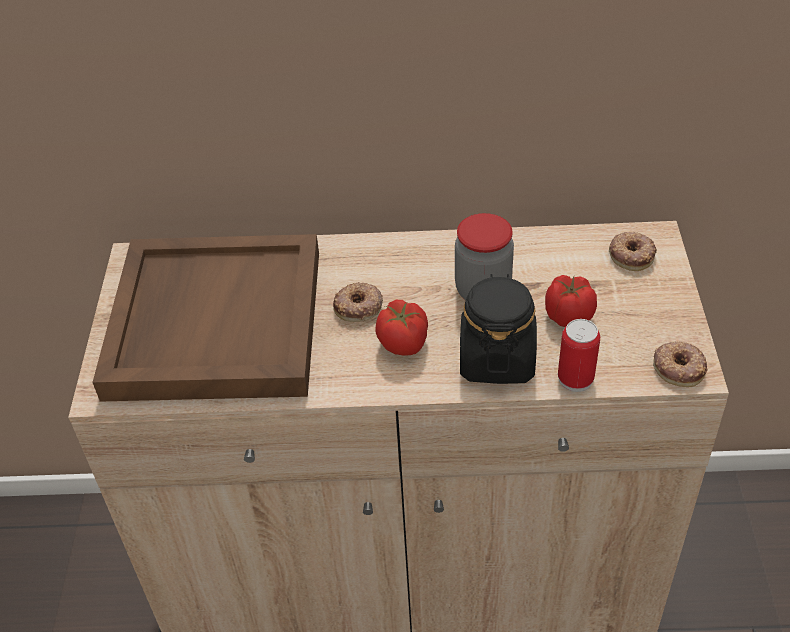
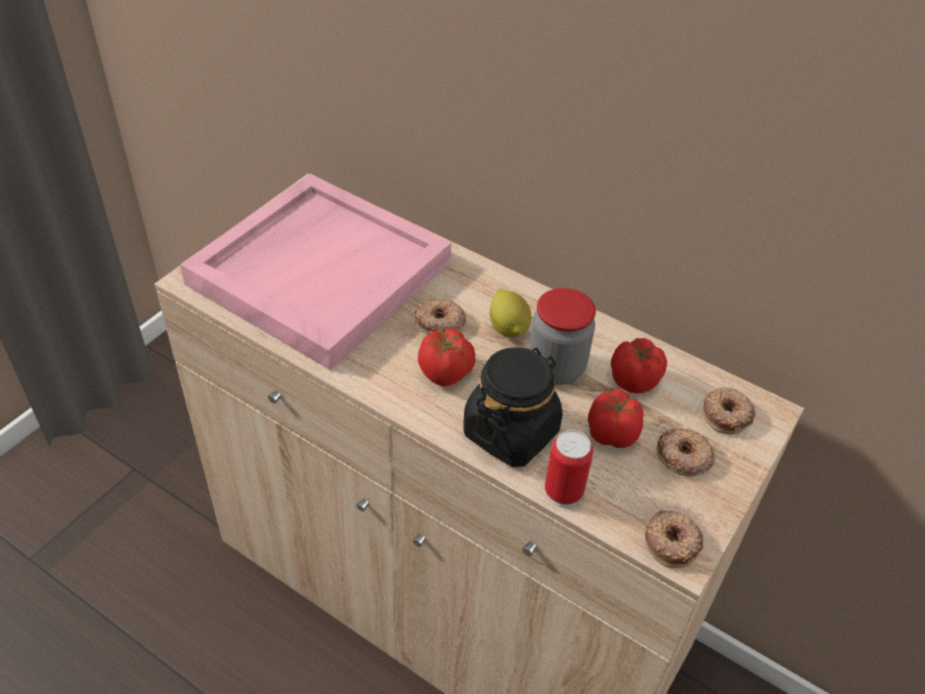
camera: 30 degrees right, 0 degrees up
brown tray [92,234,319,402] -> pink tray [180,174,451,370]
none -> lemon [490,289,532,338]
none -> tomato [611,338,667,394]
none -> donut [657,427,716,476]

